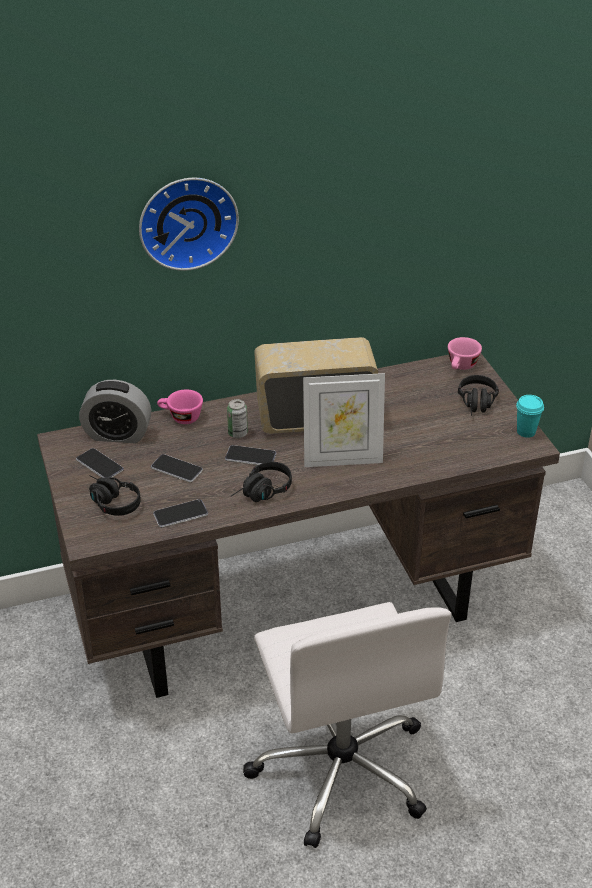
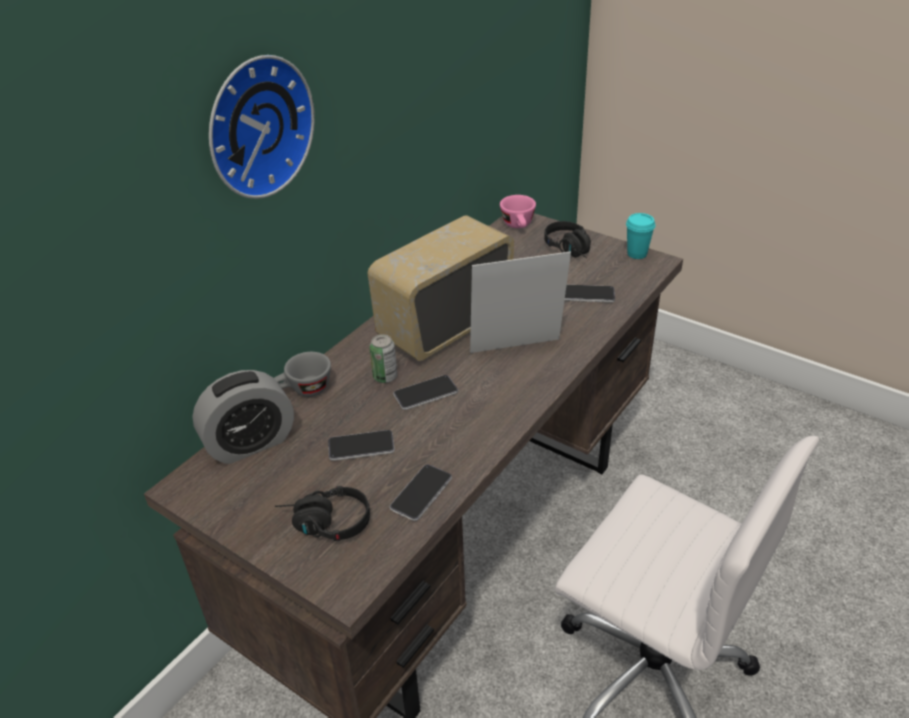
camera: 35 degrees left, 0 degrees up
phone [76,448,124,478] -> phone moved to [564,285,615,302]
pink cup [157,389,203,424] -> grey cup [274,352,331,397]
black headphones [231,462,292,502] -> none
picture frame [303,373,385,467] -> picture frame turned 150 degrees counterclockwise [470,251,571,353]

